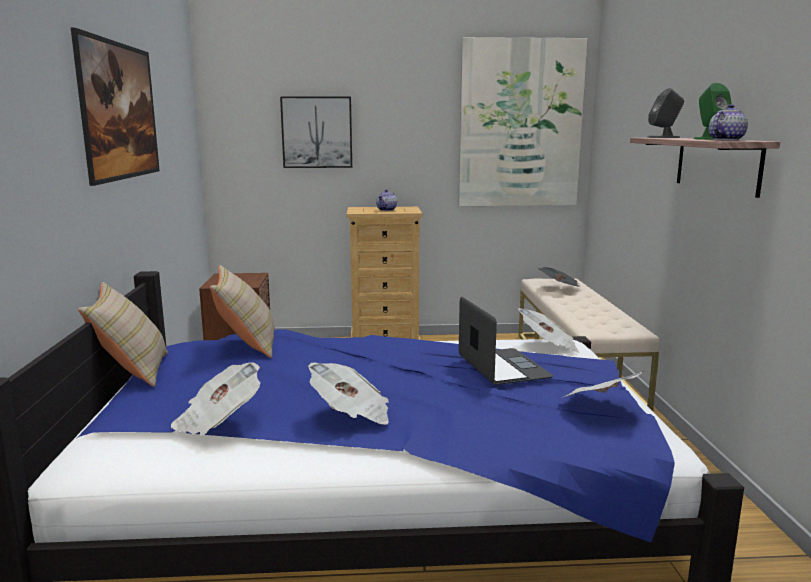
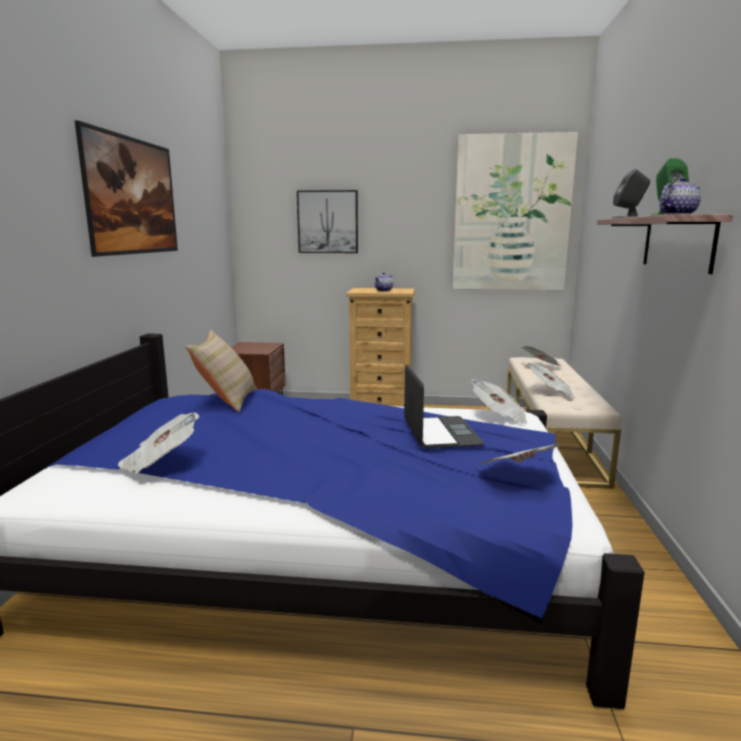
camera: 10 degrees right, 0 degrees up
beige pillow [78,282,168,387] -> none
newspaper [308,362,389,425] -> newspaper moved to [527,362,574,396]

